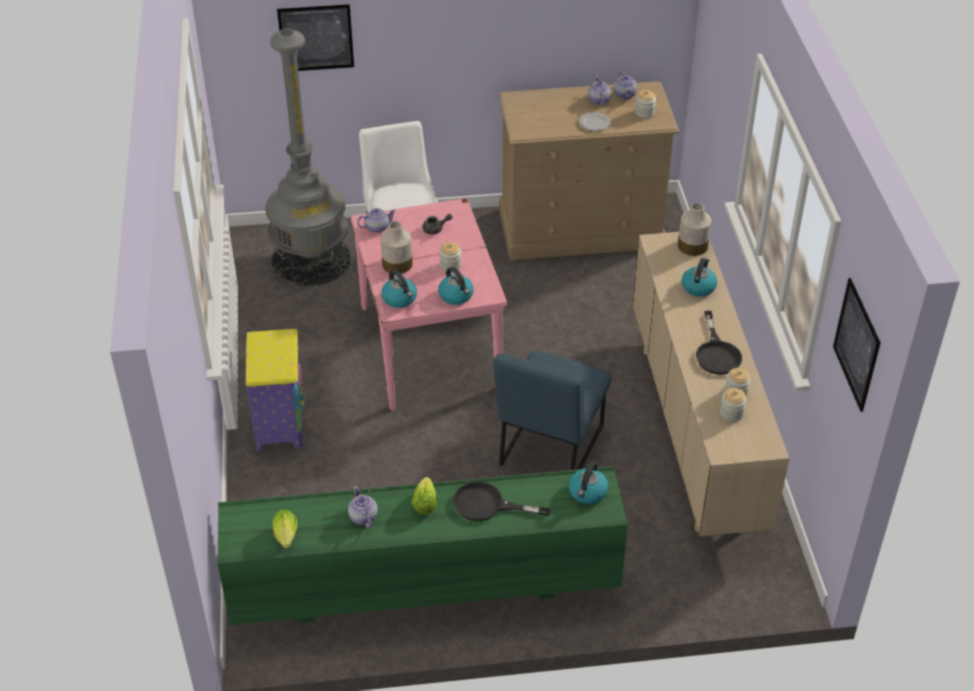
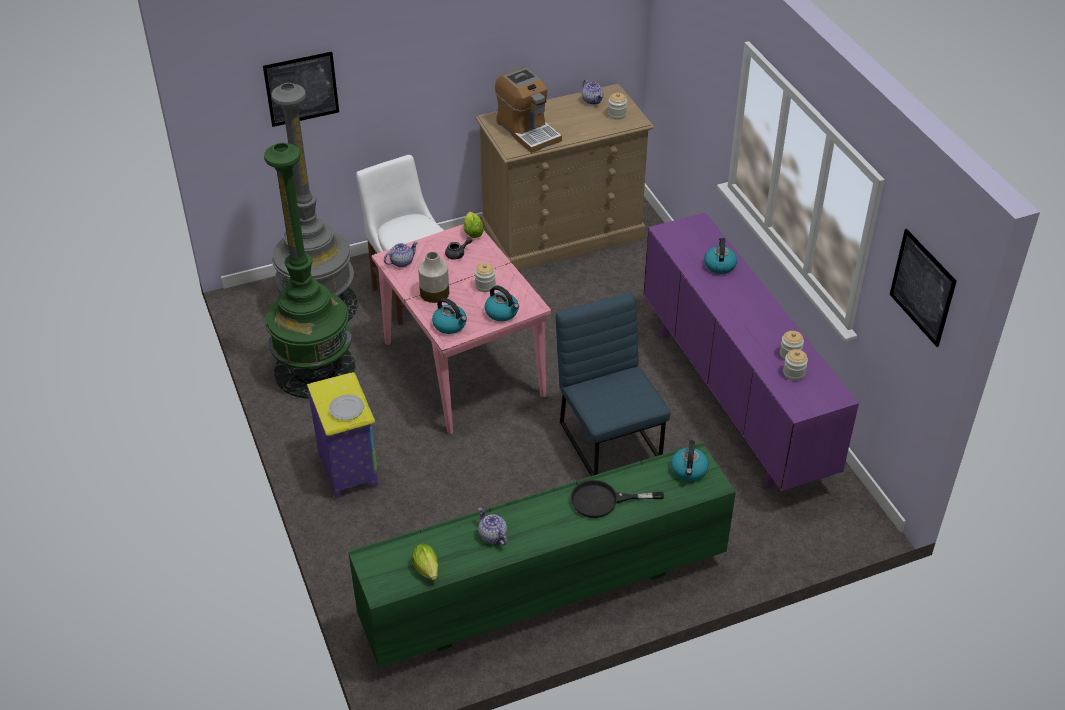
camera: 15 degrees left, 0 degrees up
lettuce [412,477,437,514] -> lettuce moved to [464,212,484,238]
blue chair [494,351,612,470] -> blue chair turned 150 degrees clockwise [556,292,670,476]
plate [579,112,611,131] -> plate moved to [329,395,364,420]
teapot [588,76,611,106] -> none
beige cabinet [633,232,790,537] -> purple cabinet [643,212,859,491]
beige vase [678,203,711,256] -> none
black frying pan [696,311,742,375] -> none
none -> green floor lamp [264,142,356,398]
none -> coffee machine [495,67,562,153]

